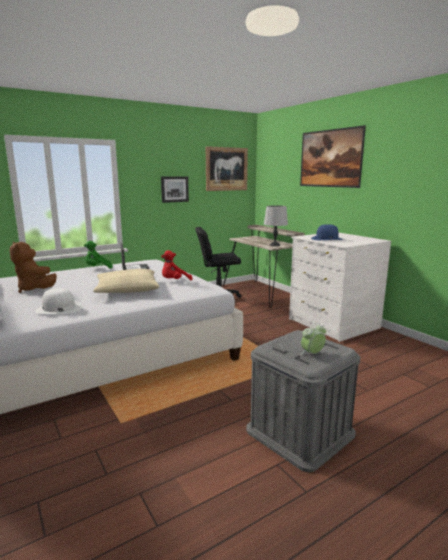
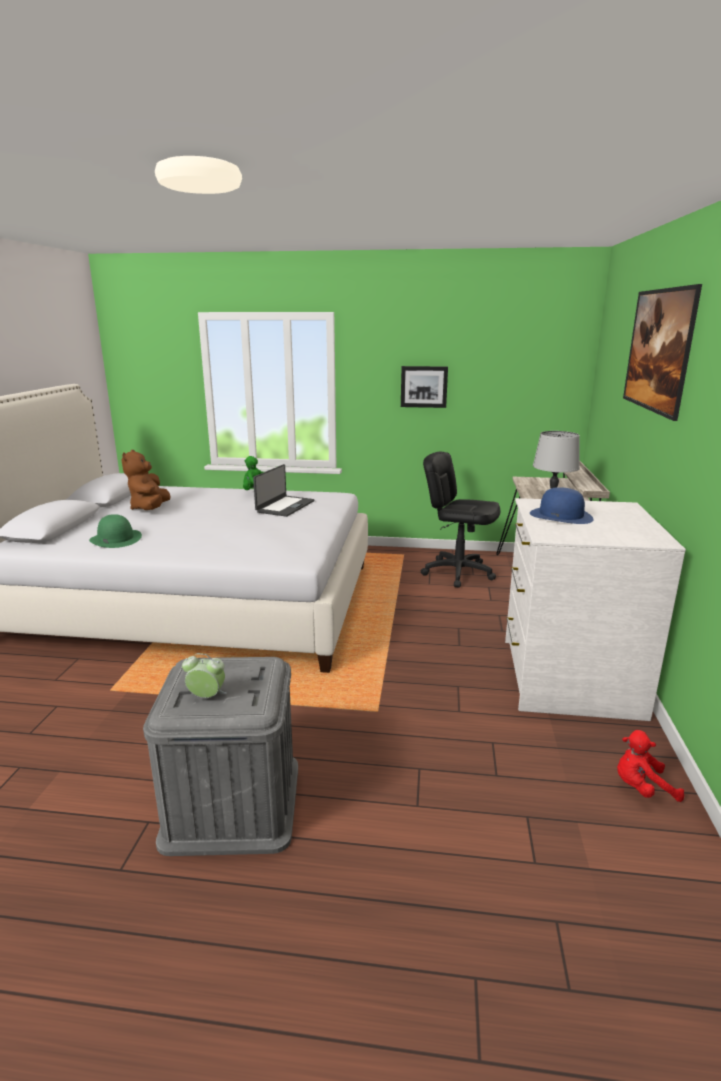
camera: 40 degrees right, 5 degrees up
white hat [35,288,83,314] -> green hat [89,514,142,548]
beige pillow [93,269,159,293] -> none
red plush toy [161,250,192,280] -> red plush toy moved to [617,730,684,802]
picture [206,146,248,191] -> none

